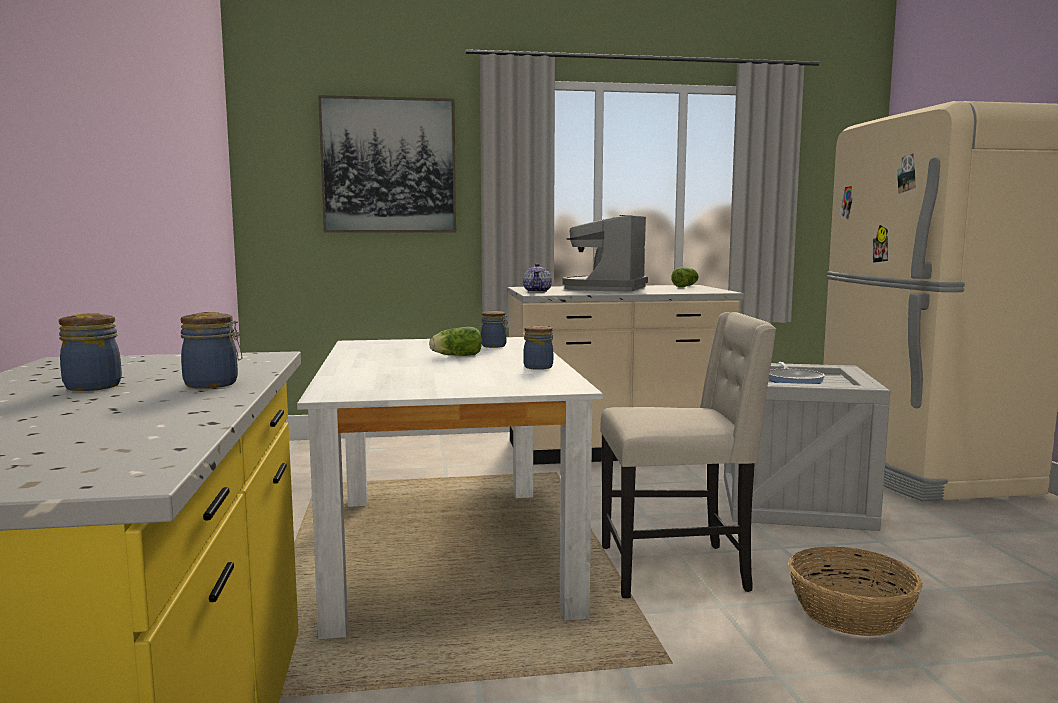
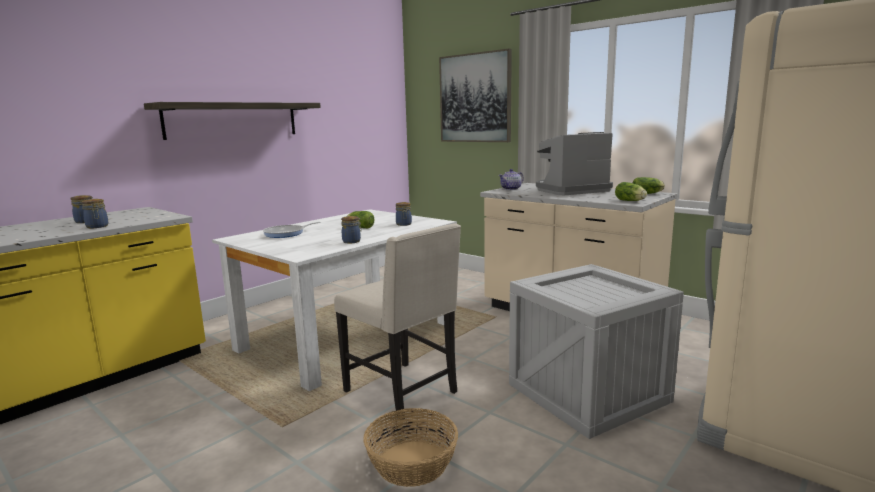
camera: 50 degrees right, 5 degrees up
frying pan [769,362,825,384] -> frying pan moved to [263,222,321,238]
none -> shelf [144,102,321,140]
none -> lettuce [615,182,647,201]

